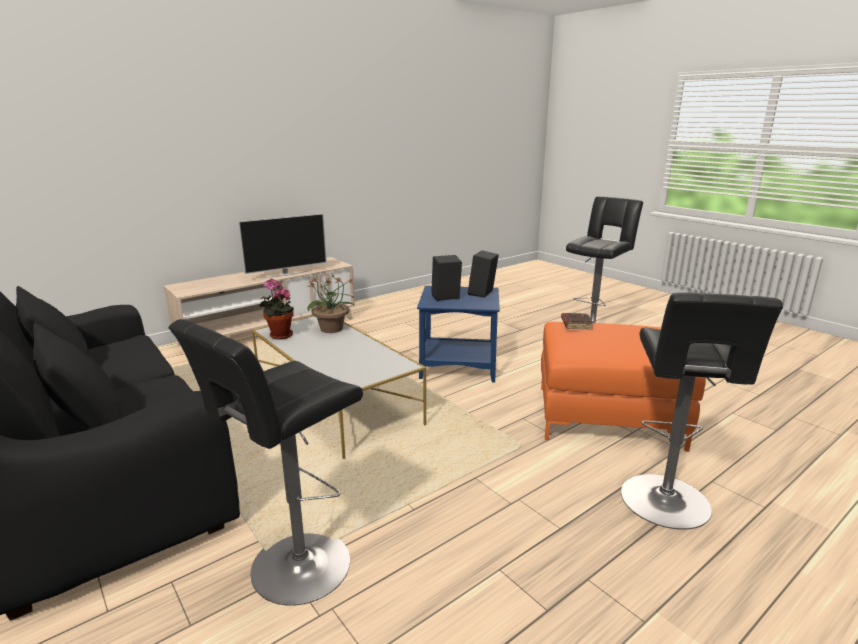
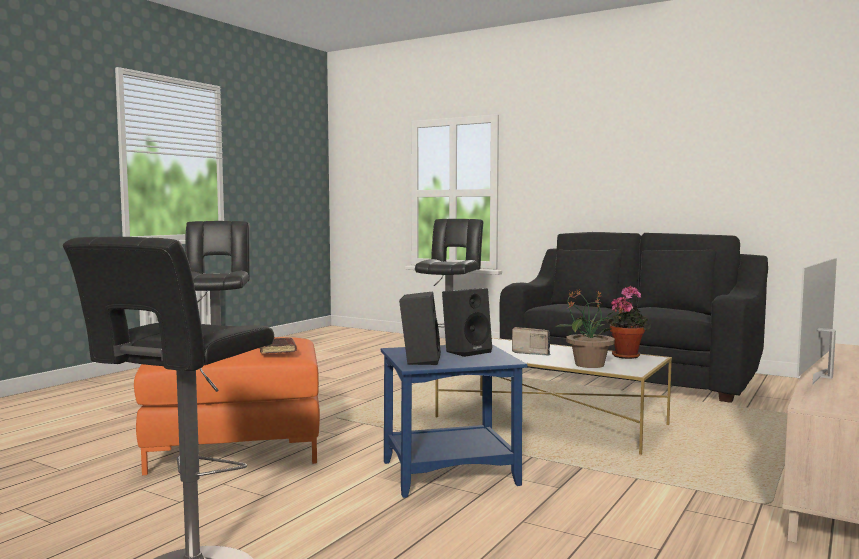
camera: 160 degrees right, 15 degrees down
none -> radio [512,327,551,356]

